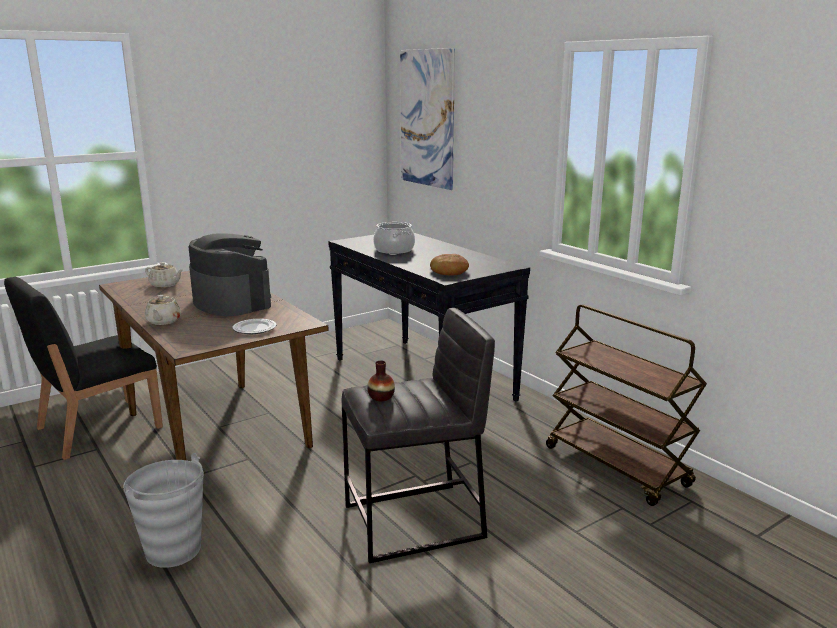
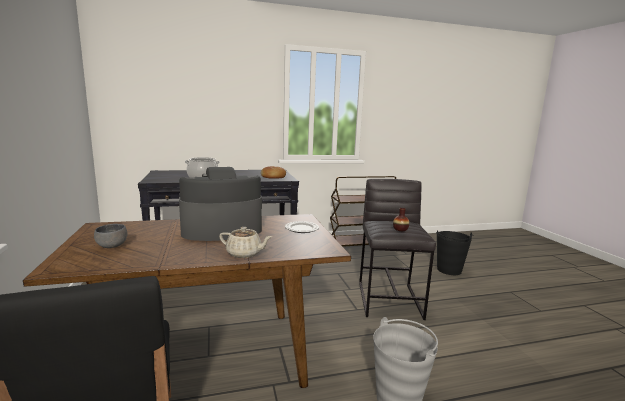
camera: 70 degrees left, 5 degrees down
beige teapot [145,262,183,288] -> grey bowl [94,224,127,248]
picture [400,48,455,190] -> none
none -> black bucket [436,230,474,275]

